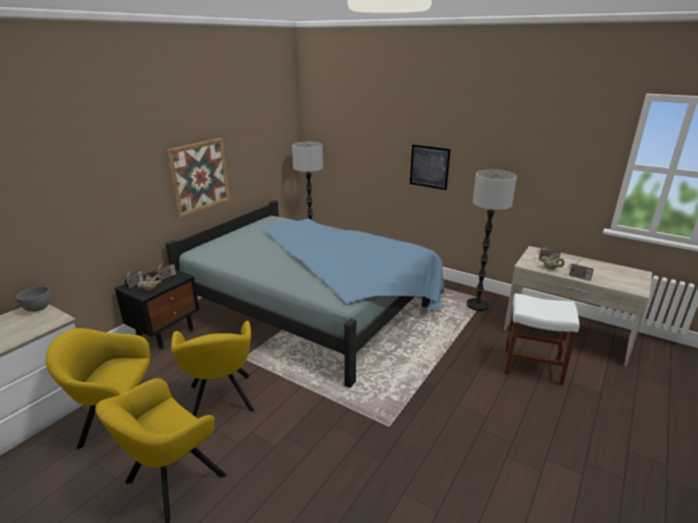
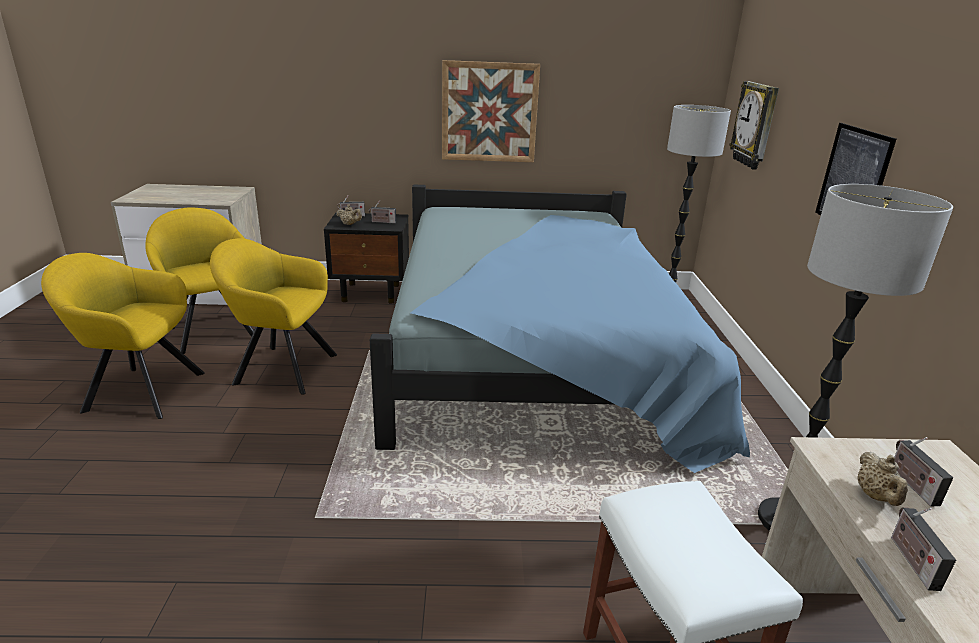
camera: 55 degrees right, 0 degrees up
grey bowl [17,286,51,312] -> none
yellow armchair [171,320,255,417] -> yellow armchair turned 60 degrees clockwise [210,238,337,395]
none -> wall clock [729,81,779,170]

